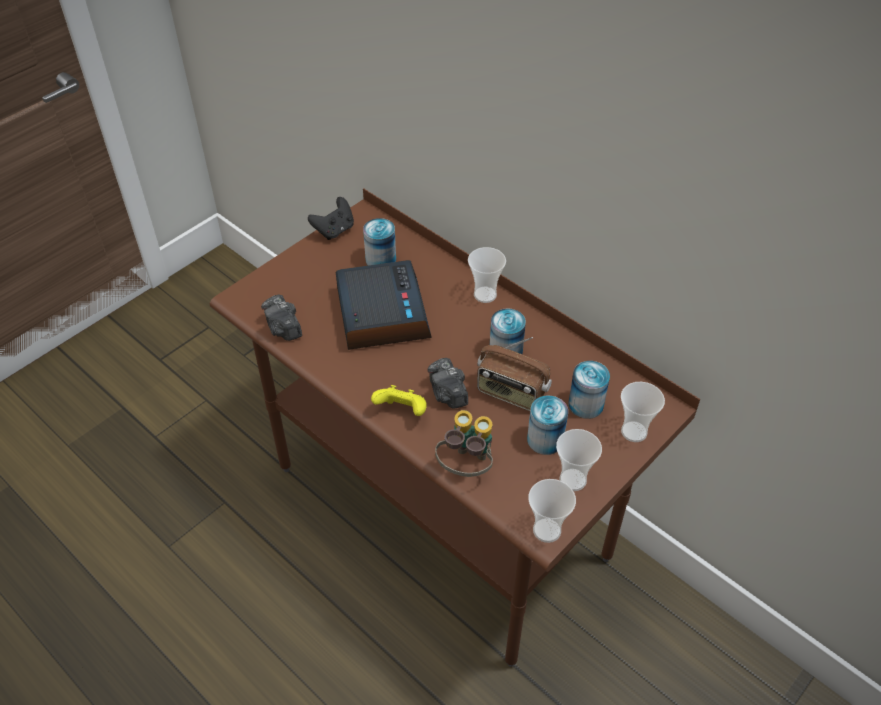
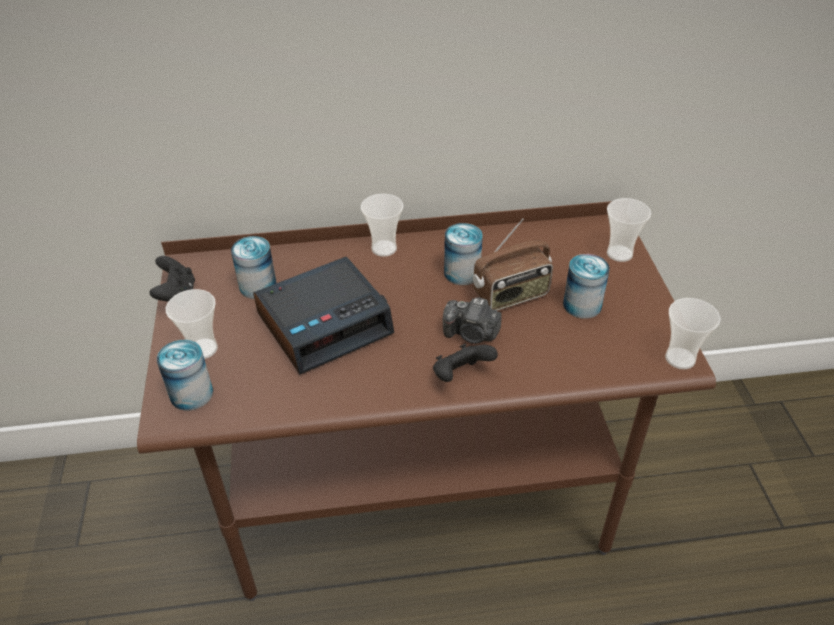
camera: 50 degrees left, 5 degrees down
camera [261,294,302,341] -> none
alarm clock [336,260,432,350] -> alarm clock turned 120 degrees clockwise [253,257,394,374]
yellow game controller [371,385,427,416] -> black game controller [433,344,498,382]
binoculars [435,410,493,477] -> none
cup [556,429,602,491] -> cup moved to [166,289,218,359]
can [568,361,610,419] -> can moved to [157,340,213,411]

